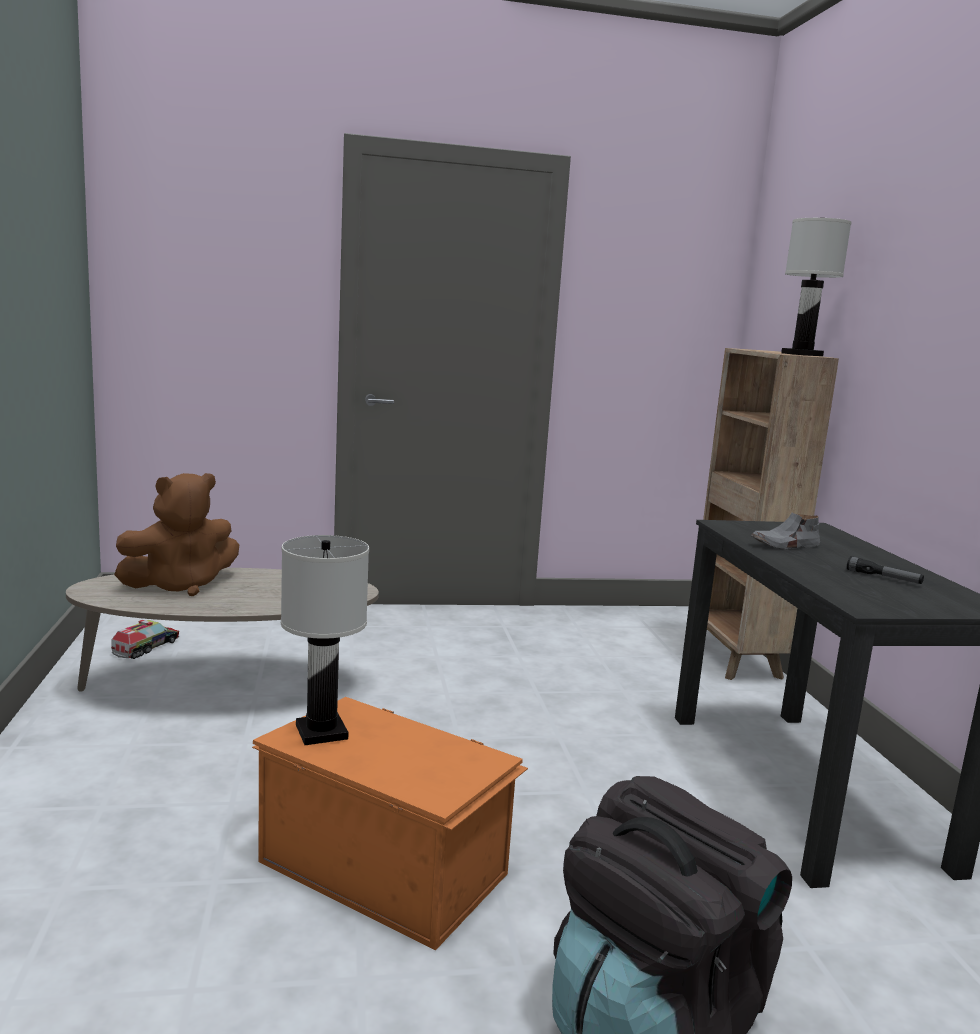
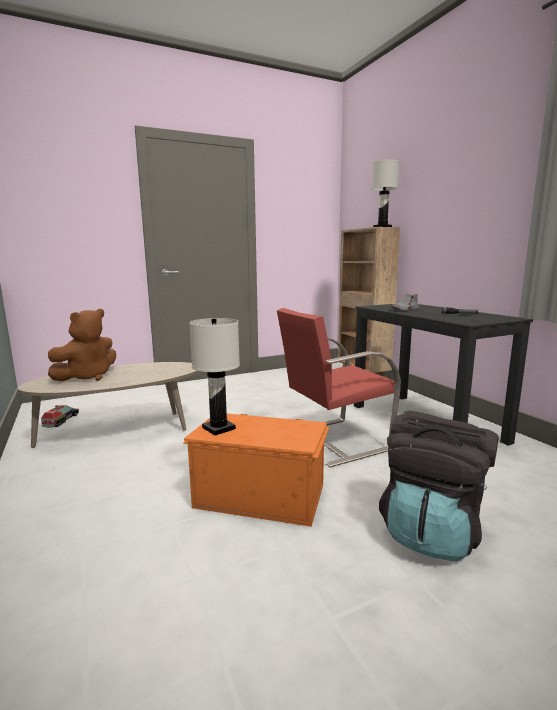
camera: 15 degrees left, 0 degrees up
none -> red chair [277,308,401,467]

